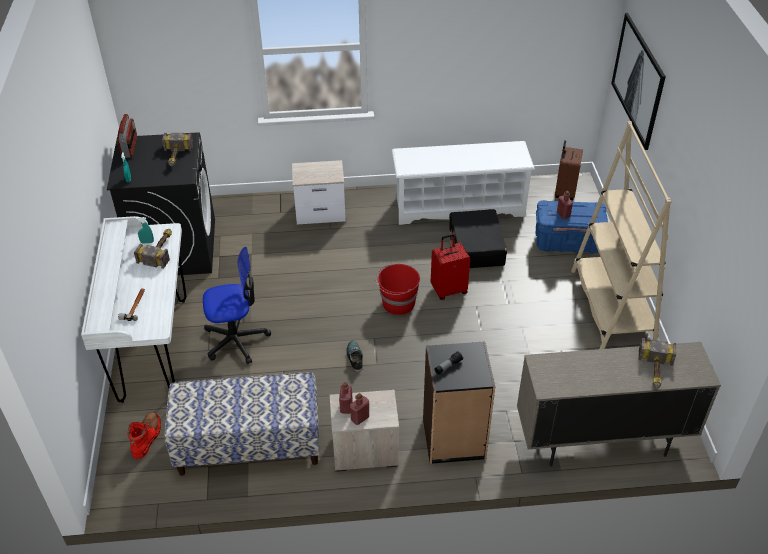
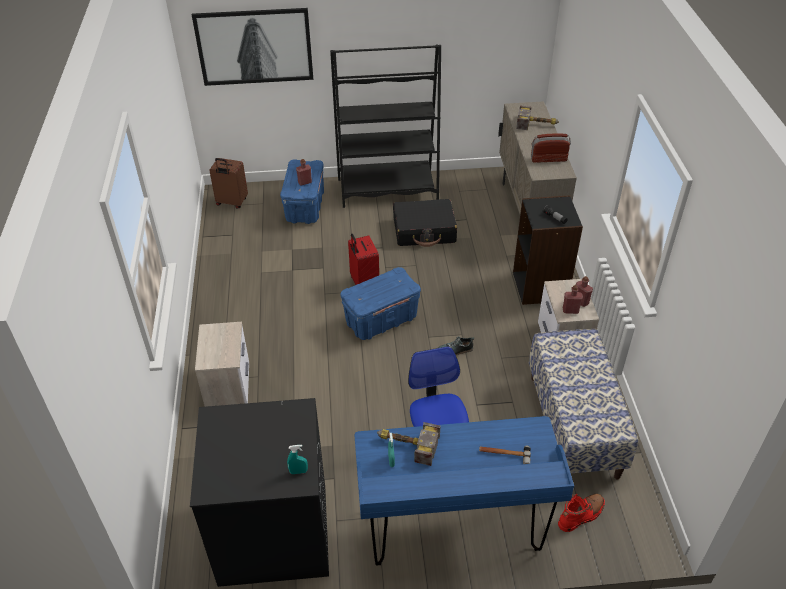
camera: 90 degrees left, 0 degrees up
white desk [81,216,186,403] -> blue desk [355,416,574,566]
radio [117,114,137,158] -> radio moved to [531,133,571,163]
red boot [127,412,161,459] -> red boot turned 135 degrees clockwise [558,494,605,532]
hammer [162,133,193,166] -> none
red bucket [376,264,420,315] -> blue storage box [341,267,421,340]
white shoe rack [392,141,535,225] -> none
black suitcase [449,209,507,268] -> black suitcase moved to [393,199,457,247]
beige bookcase [571,121,671,349] -> black bookcase [330,45,441,208]

